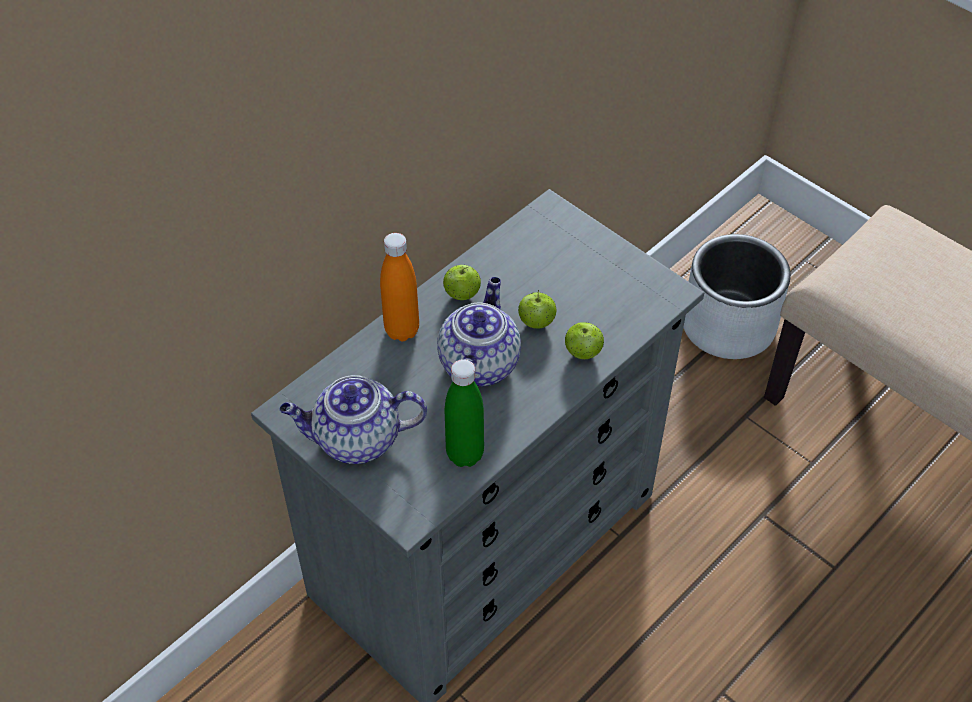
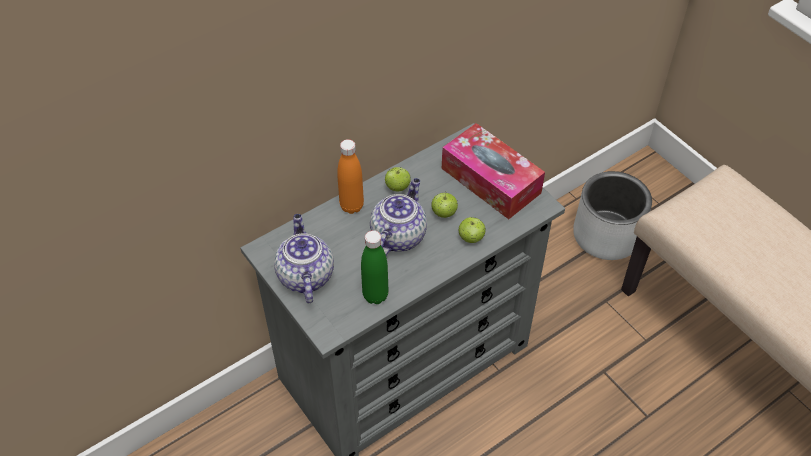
camera: 10 degrees right, 0 degrees up
teapot [279,375,427,464] -> teapot turned 75 degrees clockwise [274,214,334,303]
none -> tissue box [442,123,545,219]

